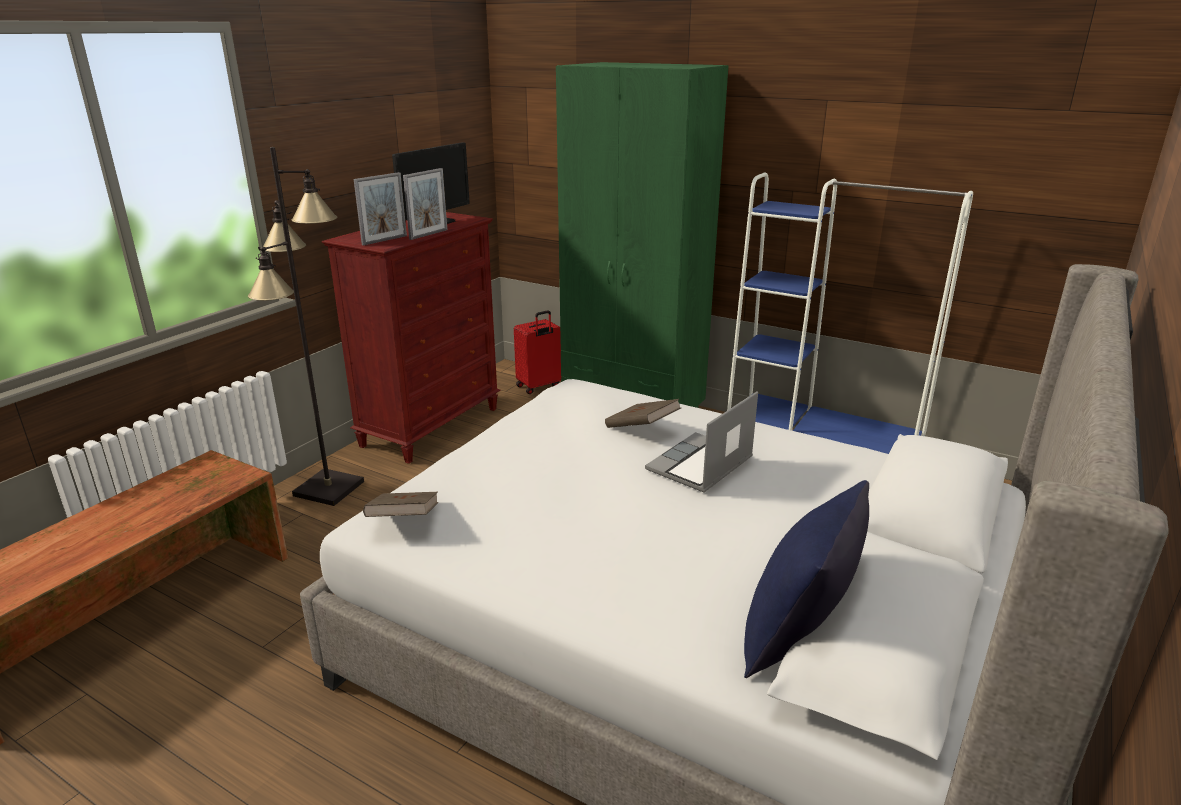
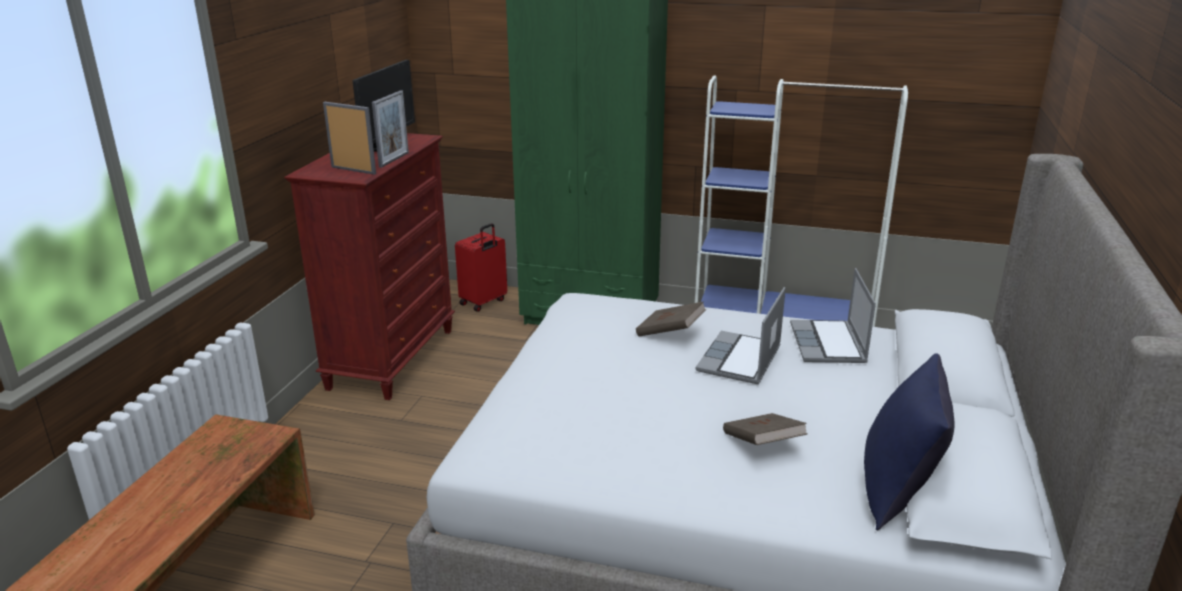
camera: 15 degrees left, 0 degrees up
black floor lamp [248,147,364,506] -> none
picture frame [354,172,407,246] -> picture frame turned 90 degrees counterclockwise [323,102,376,175]
brown book [363,492,438,517] -> brown book moved to [723,413,808,445]
none -> laptop [790,268,876,363]

